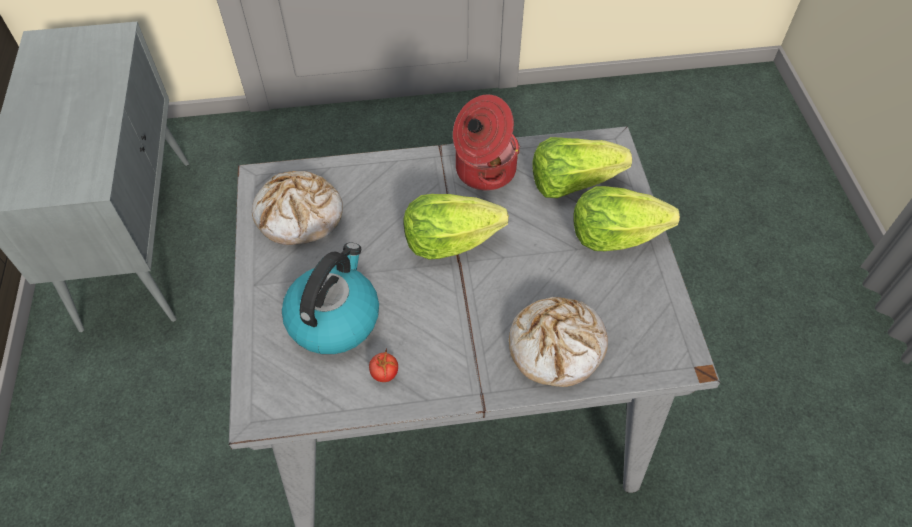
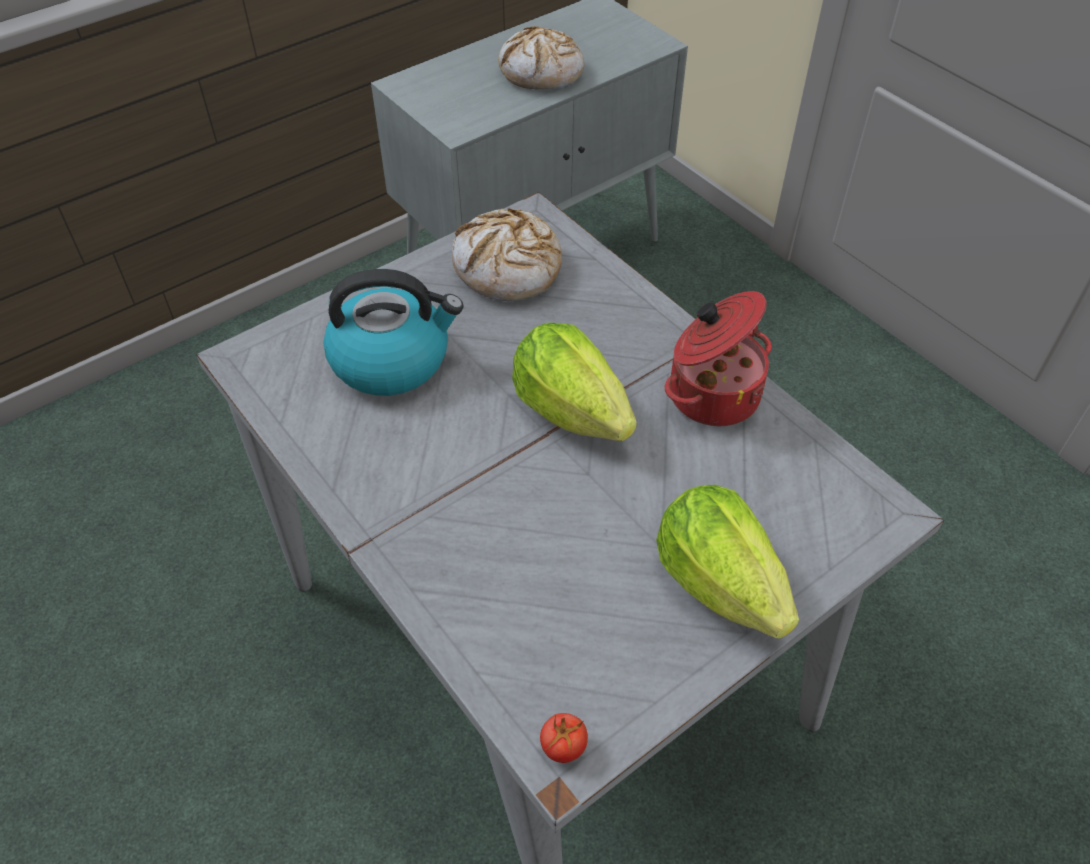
camera: 60 degrees right, 5 degrees down
tomato [369,348,398,382] -> tomato moved to [540,713,588,763]
bread [509,297,608,387] -> bread moved to [498,26,584,90]
lettuce [532,137,632,198] -> none

